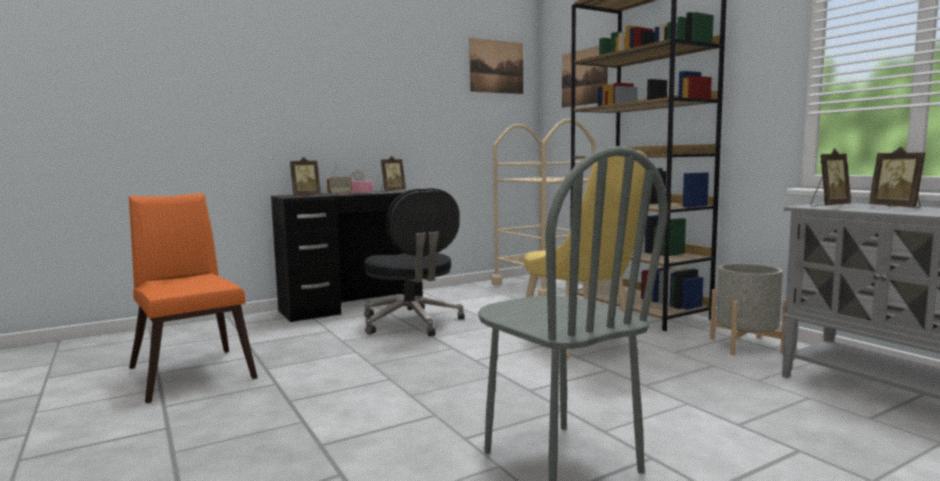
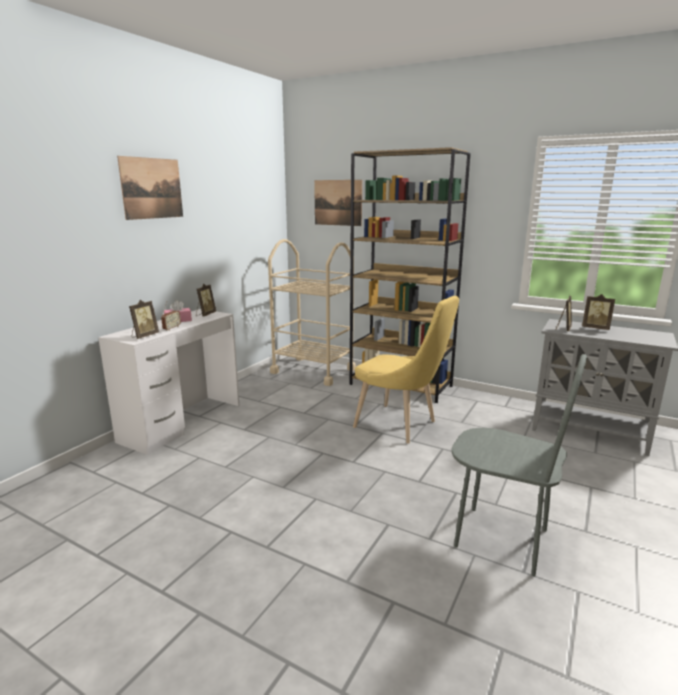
camera: 30 degrees left, 10 degrees up
orange chair [129,193,258,403] -> none
black desk [271,190,423,322] -> white desk [98,309,239,455]
black office chair [364,188,465,336] -> none
picture [469,38,523,94] -> picture moved to [117,156,183,220]
grey planter [710,263,786,355] -> none

